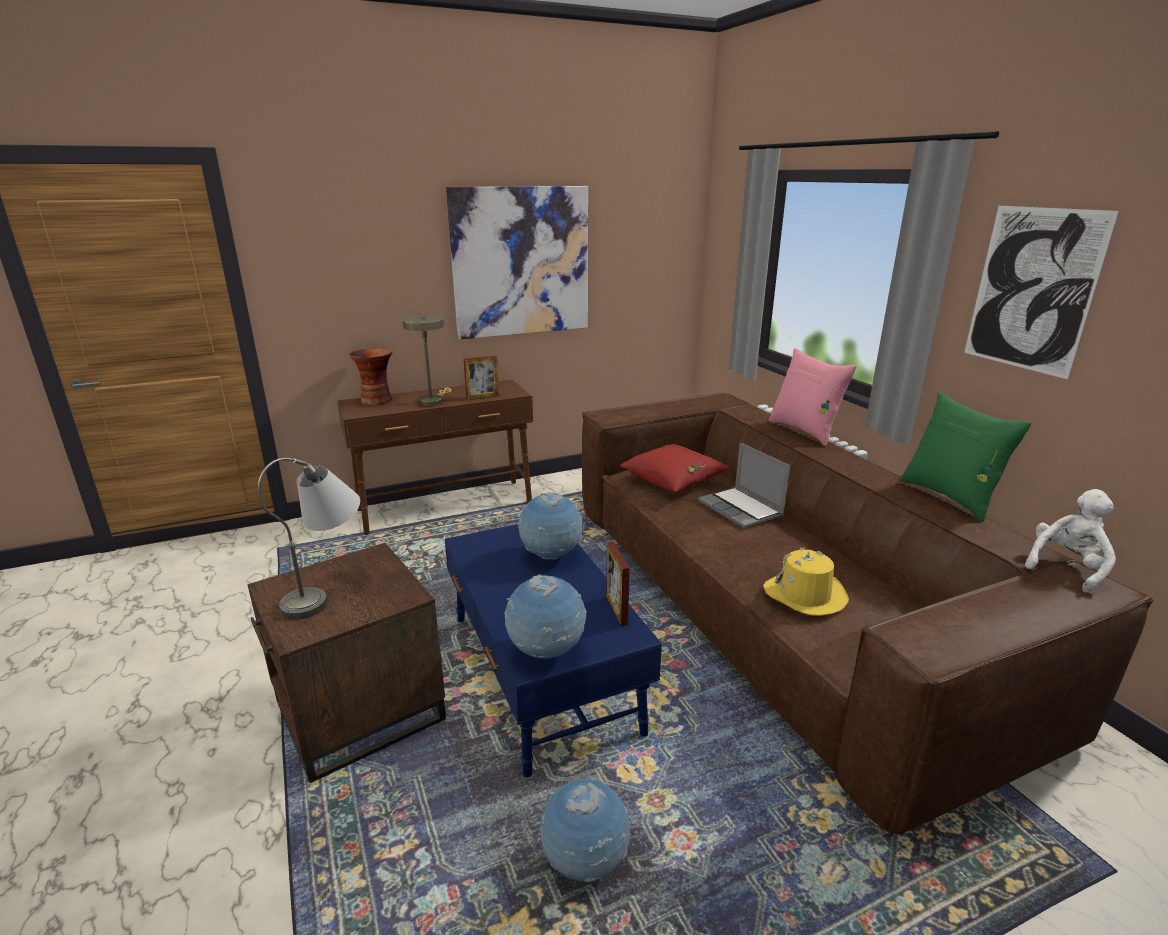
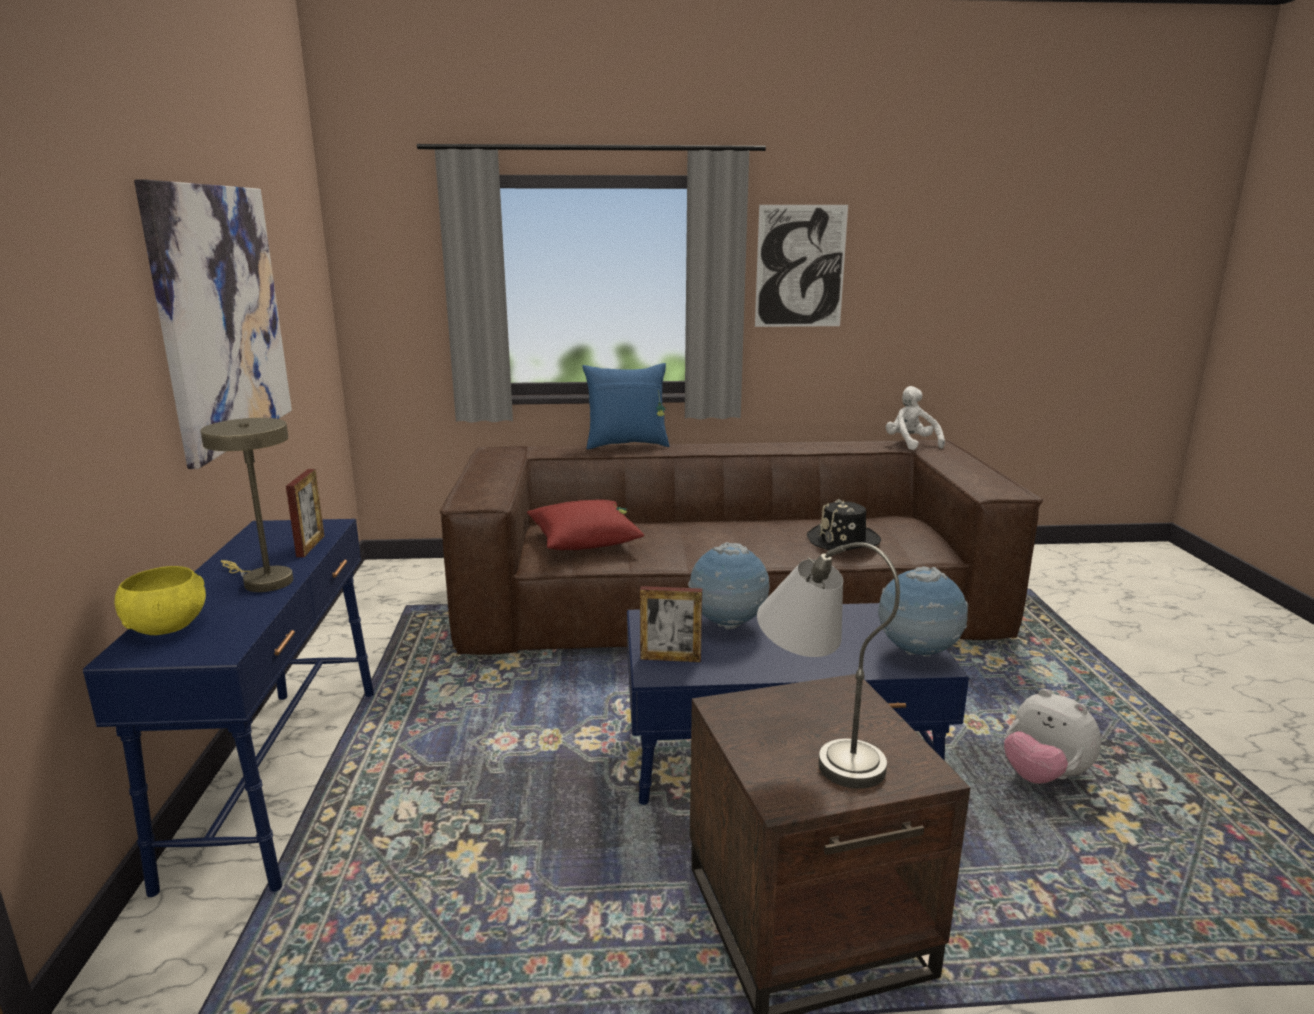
camera: 70 degrees left, 5 degrees down
brown console table [337,380,533,535] -> blue console table [83,519,374,897]
vase [349,348,392,405] -> yellow bowl [115,566,206,635]
globe [539,779,631,883] -> plush toy [1004,689,1101,784]
picture frame [606,541,630,626] -> picture frame moved to [640,586,702,662]
laptop [698,442,790,528] -> none
yellow hat [763,548,849,616] -> black hat [807,499,881,550]
pink pillow [768,348,856,446] -> blue pillow [582,363,669,449]
green pillow [900,392,1032,522] -> none

